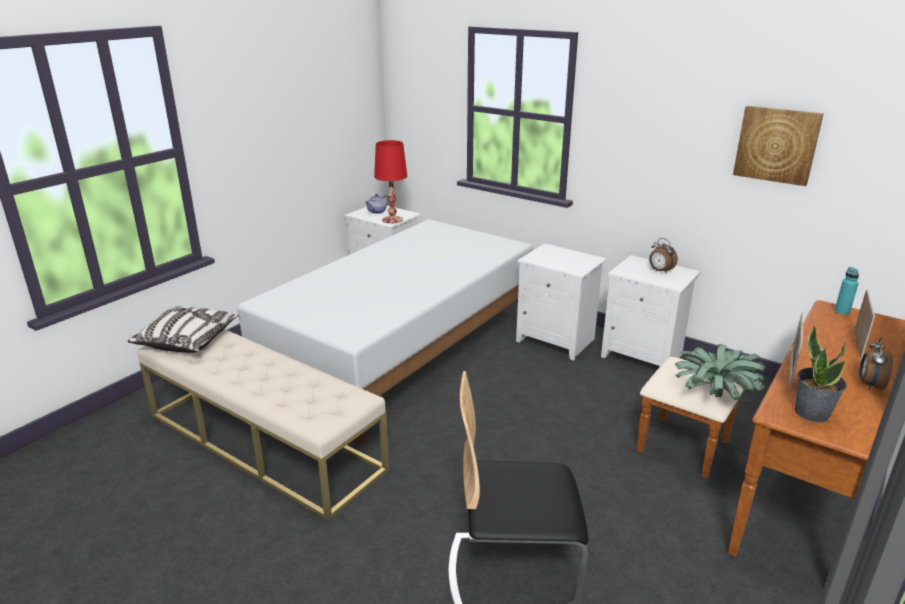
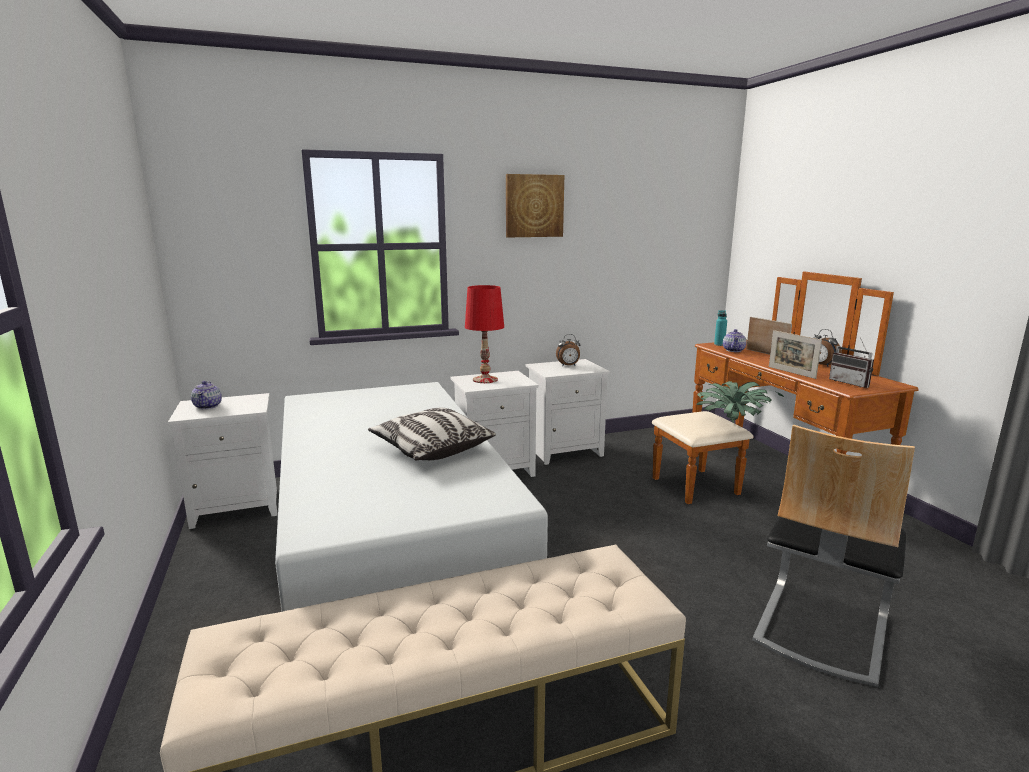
camera: 55 degrees left, 10 degrees down
pillow [128,306,239,353] -> pillow moved to [368,408,496,460]
red table lamp [374,140,407,224] -> red table lamp moved to [465,285,504,383]
picture [733,106,823,186] -> picture moved to [506,174,564,237]
potted plant [794,325,847,423] -> radio [829,338,874,388]
none -> teapot [723,329,747,352]

